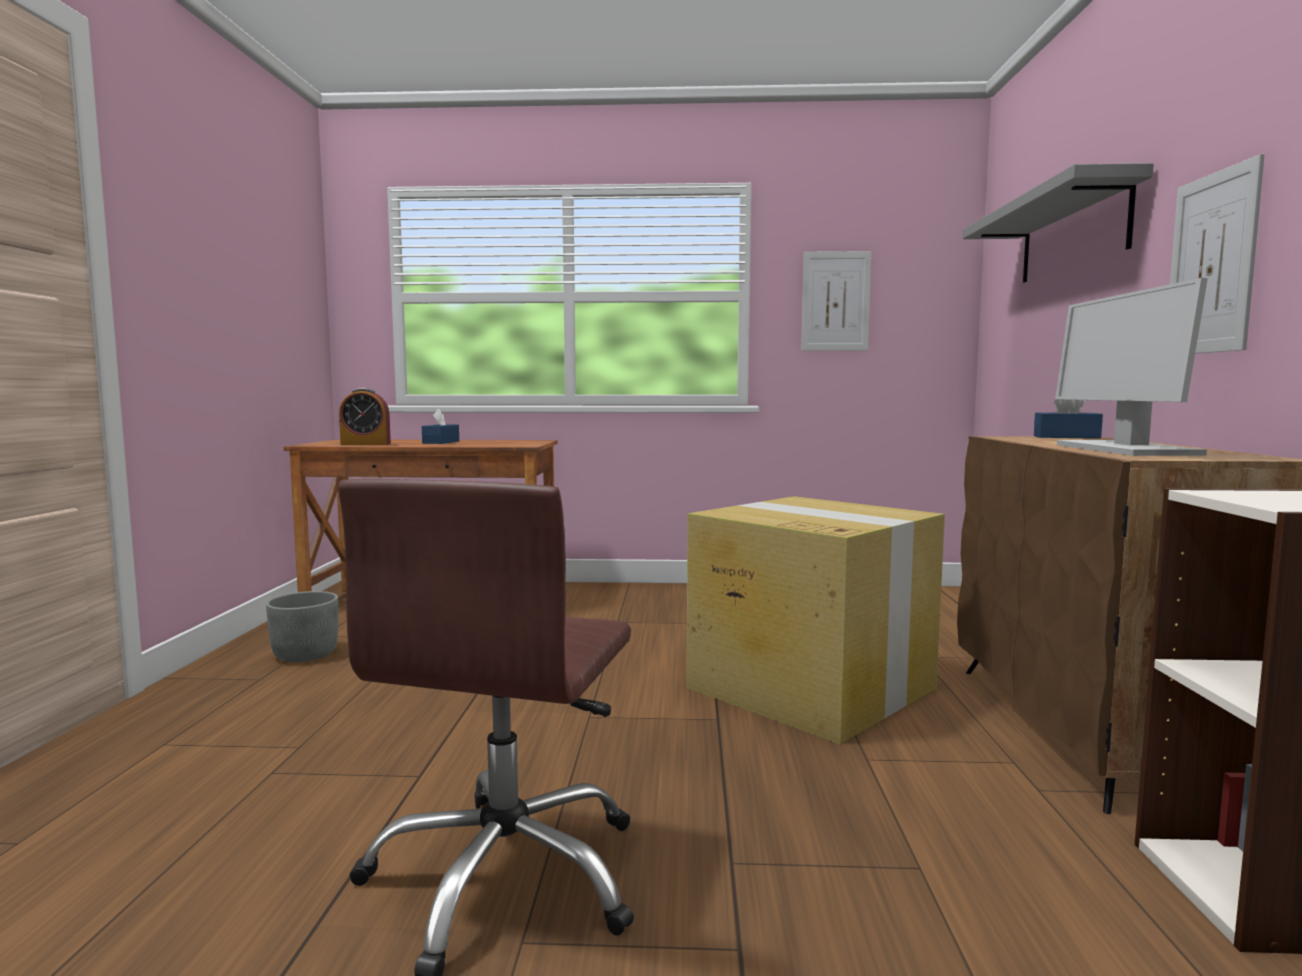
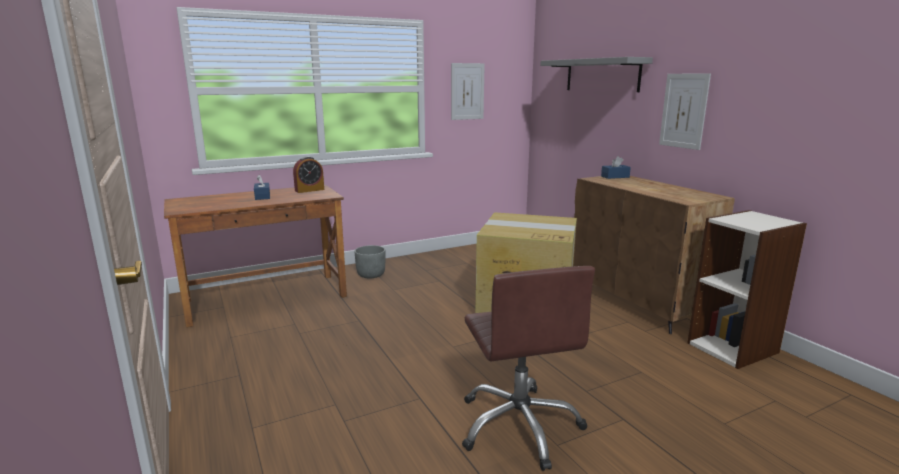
camera: 30 degrees left, 10 degrees up
grey planter [266,591,338,662] -> grey planter moved to [354,245,385,278]
alarm clock [339,388,391,445] -> alarm clock moved to [293,156,324,193]
monitor [1055,278,1208,456] -> none

